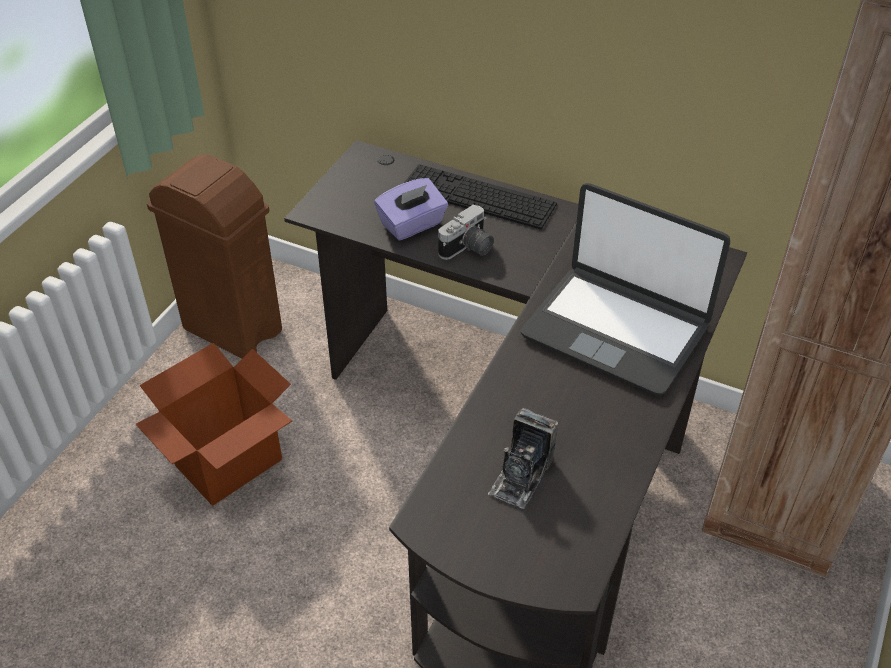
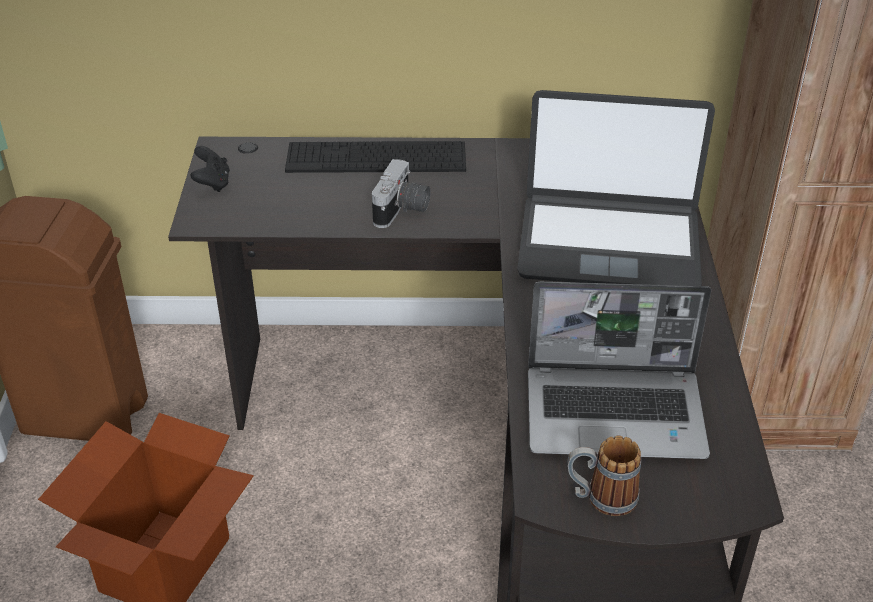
camera: 25 degrees left, 5 degrees down
purple tissue box [374,178,448,240] -> none
camera [488,408,558,509] -> laptop [528,282,711,459]
none -> black game controller [190,146,230,192]
none -> mug [567,436,641,516]

